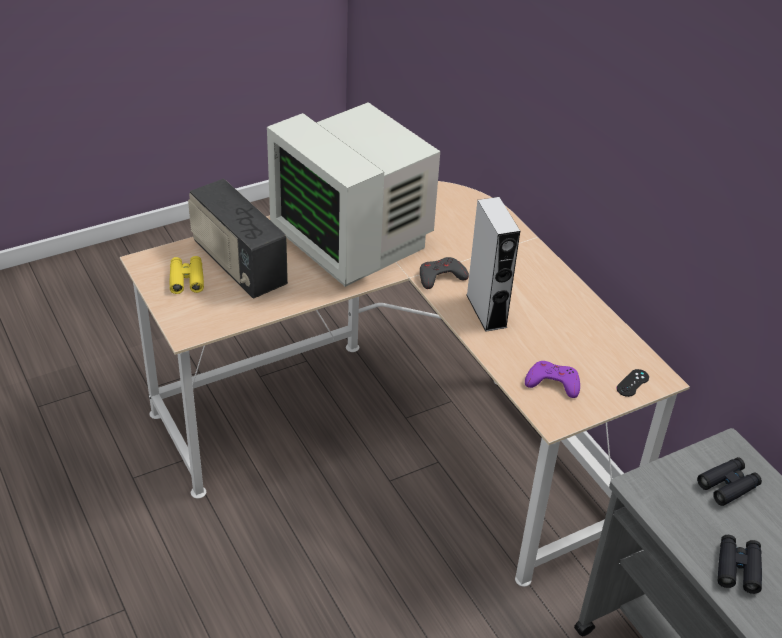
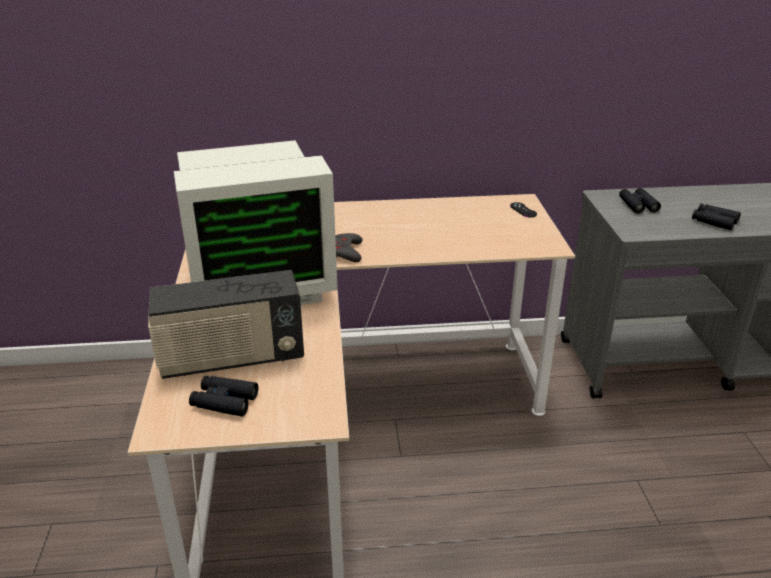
camera: 65 degrees left, 10 degrees down
yellow binoculars [170,256,204,294] -> black binoculars [189,376,258,417]
grey speaker [466,197,520,332] -> none
purple game controller [525,361,580,398] -> none

